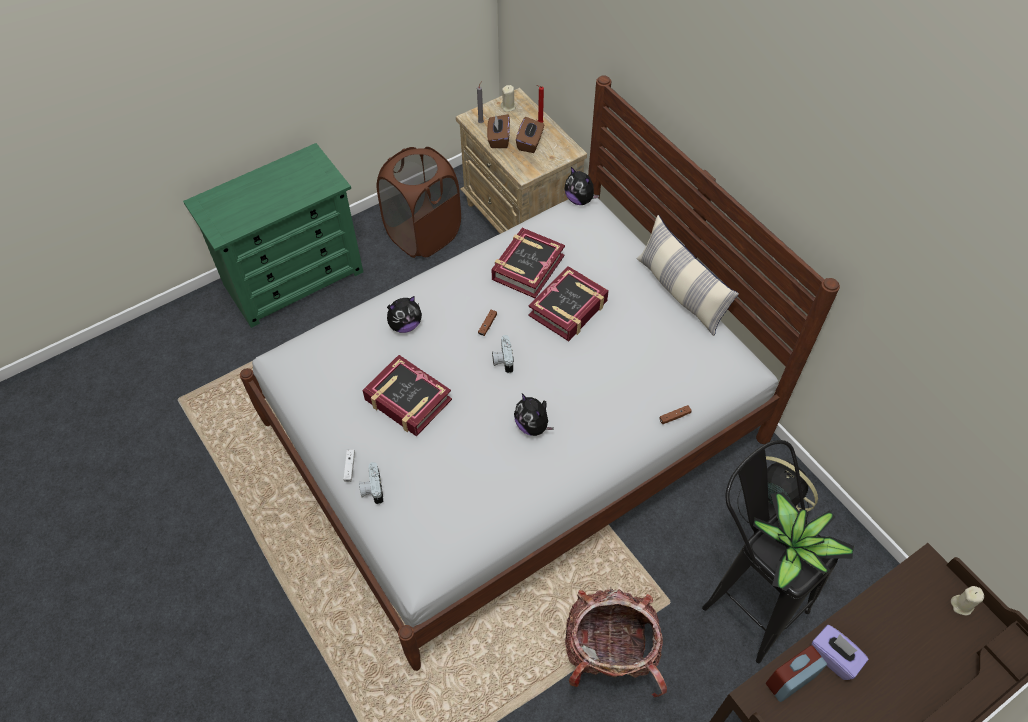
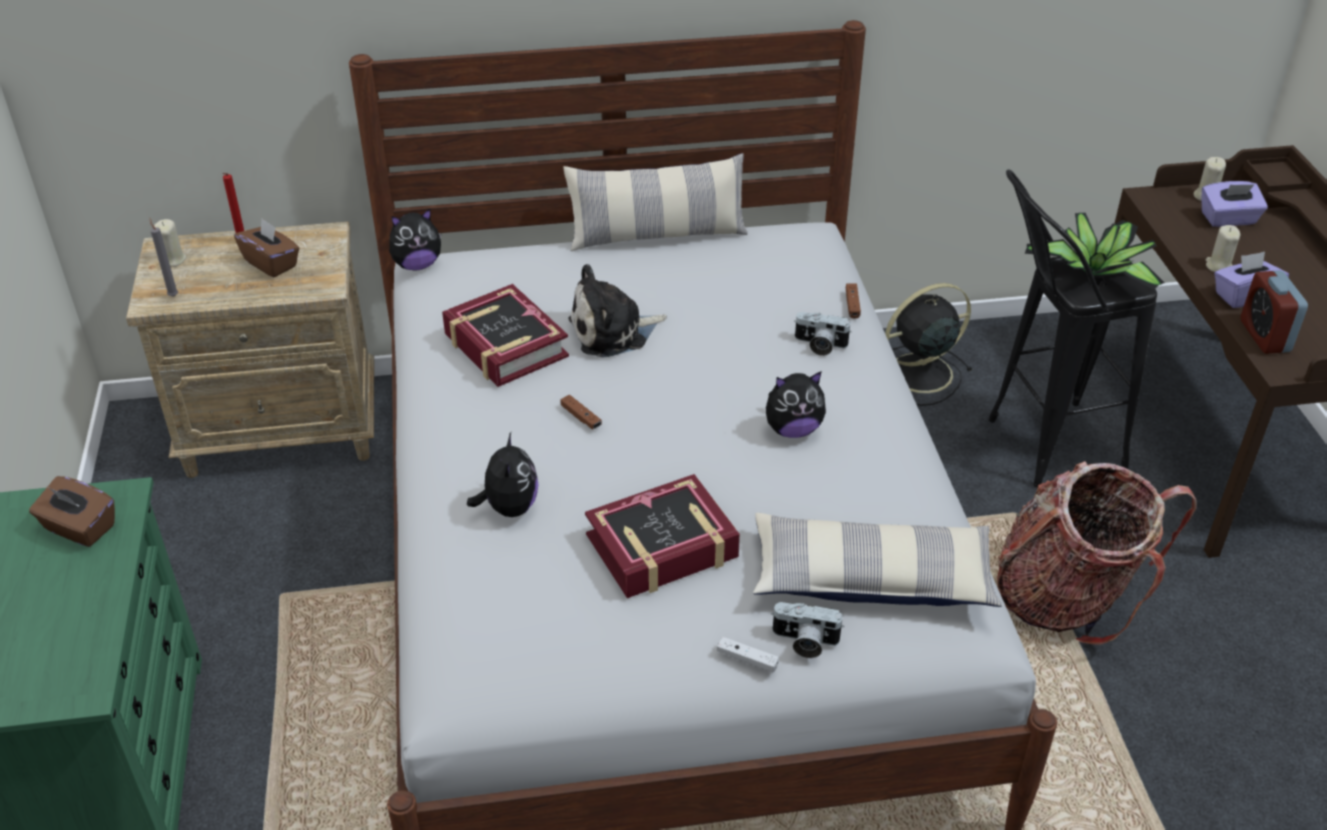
camera: 65 degrees left, 15 degrees down
brown laundry basket [376,147,461,258] -> none
brown tissue box [487,114,510,148] -> brown tissue box moved to [29,476,115,547]
camera [492,335,514,373] -> camera moved to [794,312,852,356]
book [528,266,609,341] -> plush toy [568,264,667,358]
none -> pillow [753,513,1002,607]
none -> purple tissue box [1202,181,1268,227]
none -> beige candle [1205,225,1240,272]

